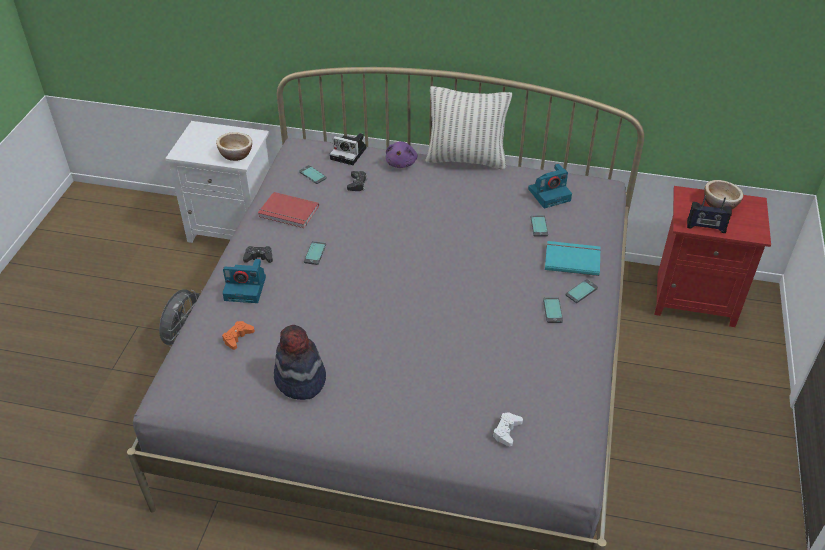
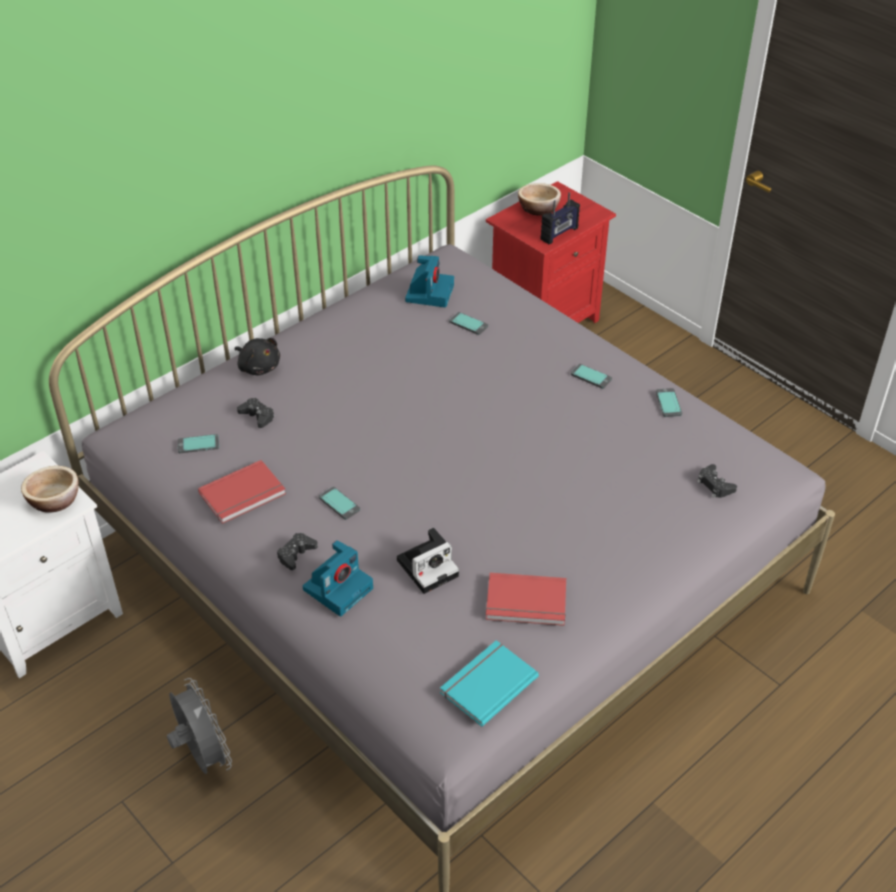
camera: 55 degrees left, 0 degrees up
orange game controller [222,321,255,350] -> none
hat [274,325,326,400] -> red book [486,573,566,626]
camera [330,133,366,165] -> camera moved to [397,528,459,594]
purple plush toy [386,141,417,168] -> black plush toy [235,338,280,375]
pillow [426,86,512,170] -> none
white game controller [492,412,523,446] -> black game controller [697,464,737,498]
turquoise book [545,241,601,276] -> turquoise book moved to [440,640,539,727]
phone [566,279,598,303] -> phone moved to [656,388,682,417]

